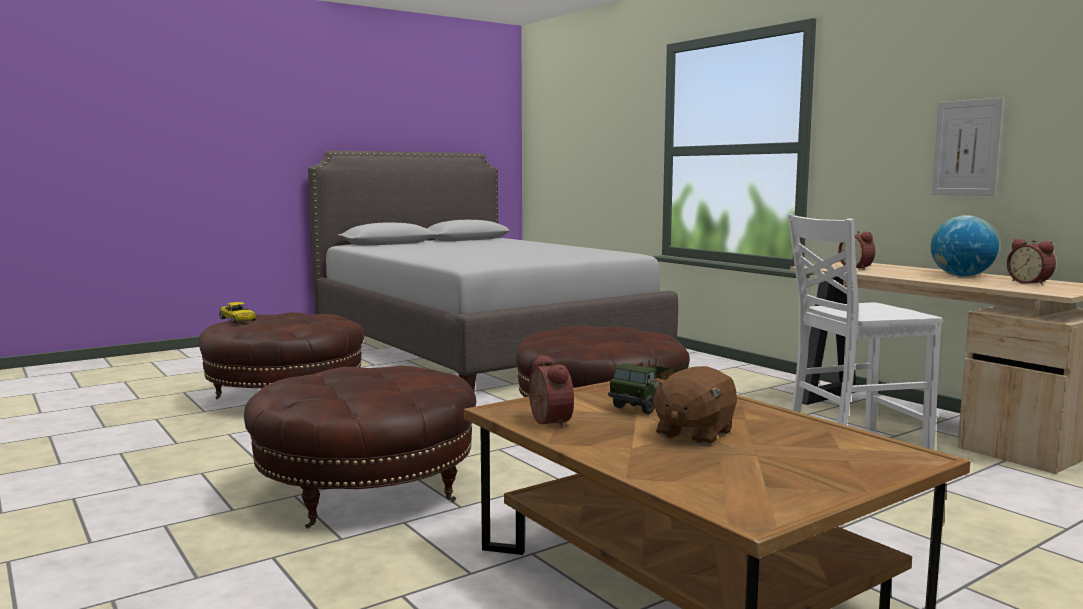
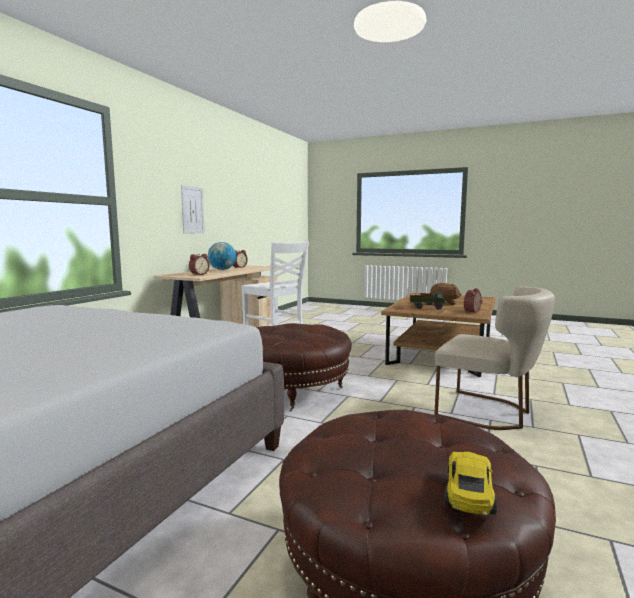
camera: 120 degrees left, 0 degrees up
brown ottoman [244,366,476,529] -> beige chair [434,287,555,430]

